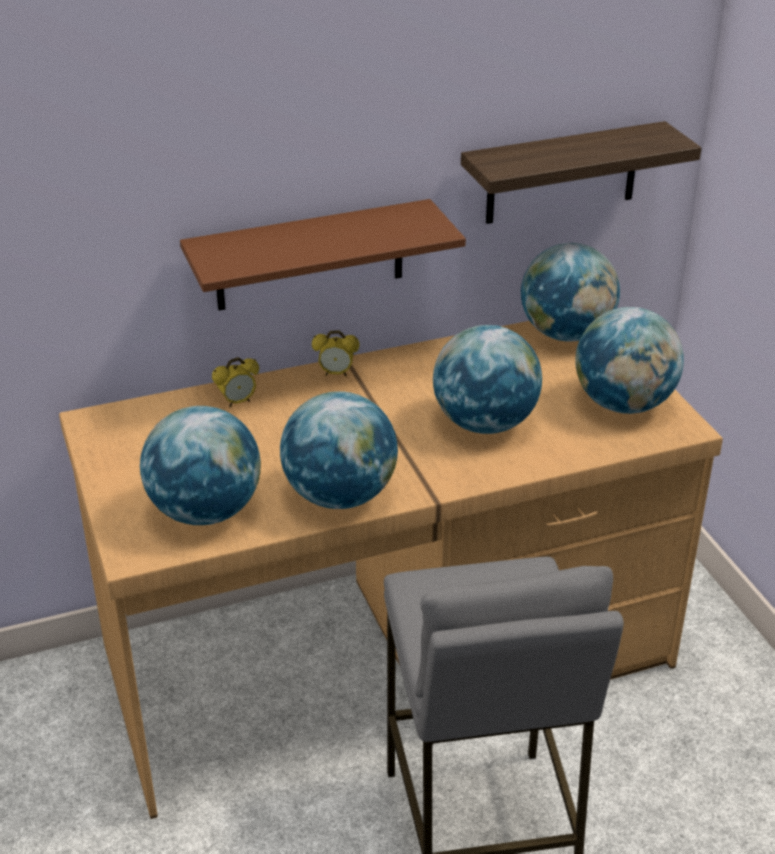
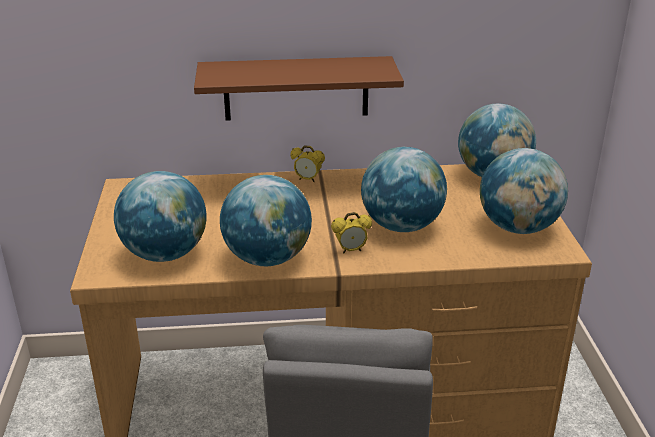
camera: 15 degrees right, 5 degrees down
alarm clock [212,357,259,407] -> alarm clock moved to [331,212,372,253]
shelf [461,121,702,224] -> none

